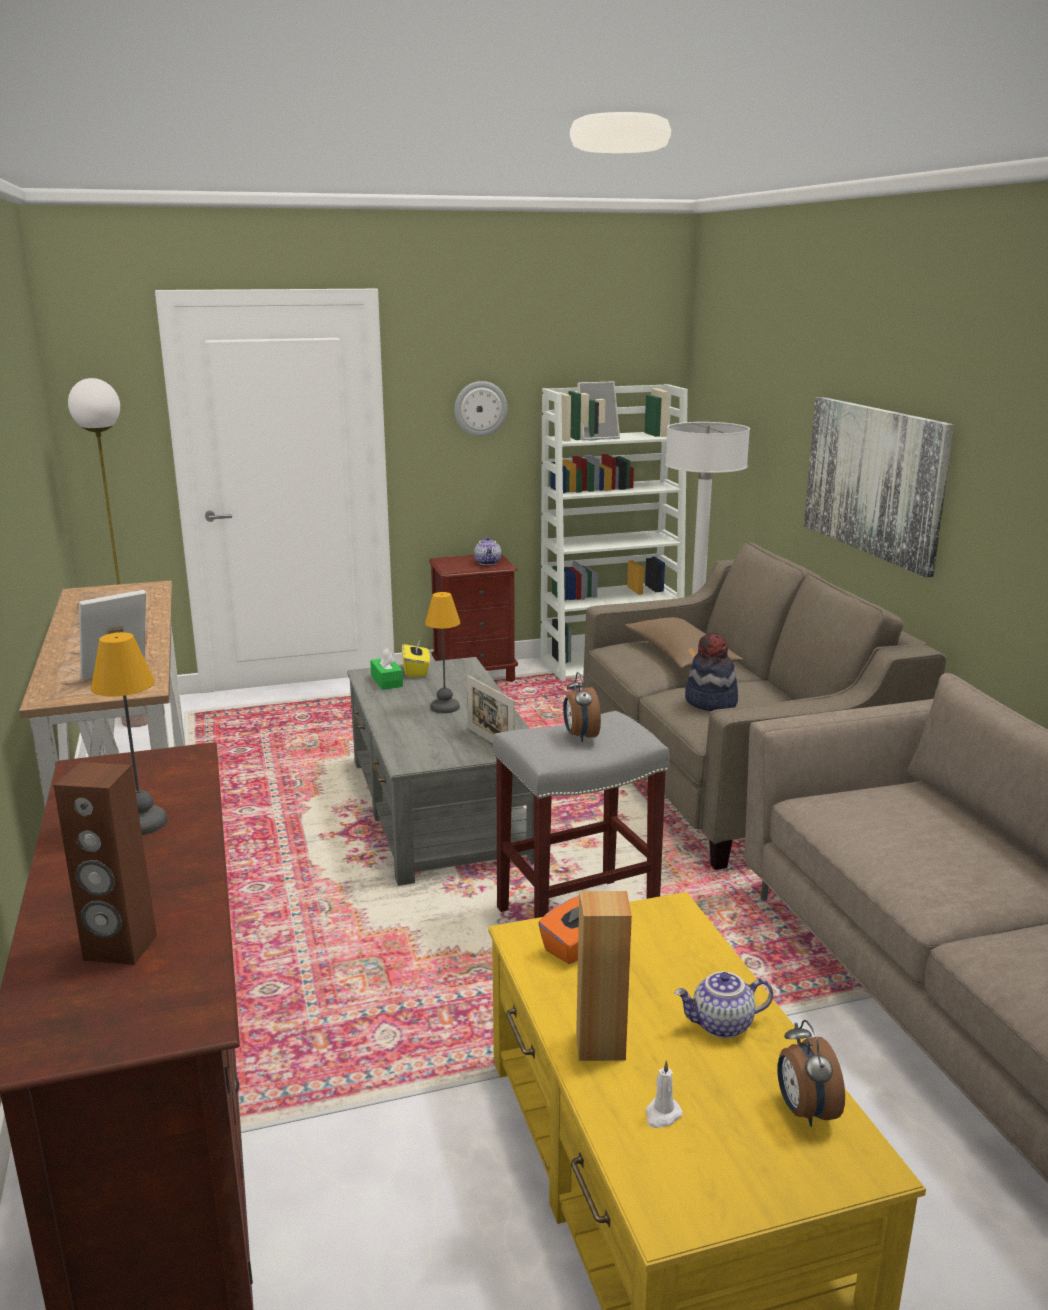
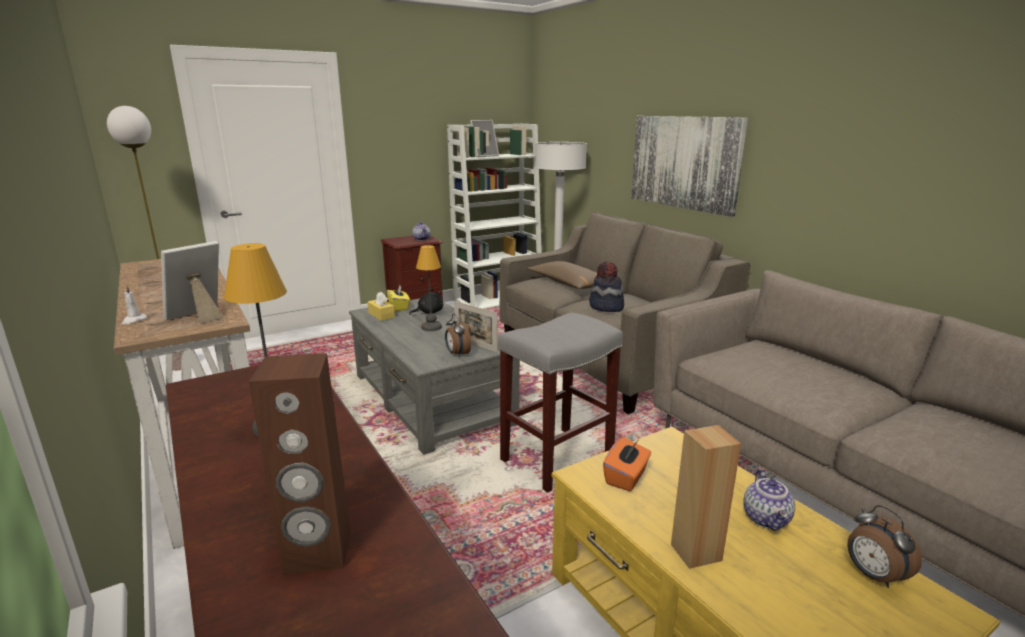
camera: 15 degrees left, 0 degrees up
green tissue box [370,649,403,690] -> yellow tissue box [368,292,395,321]
wall clock [455,381,507,436] -> none
alarm clock [563,672,601,742] -> alarm clock moved to [445,314,471,357]
white candle [645,1060,683,1128] -> white candle moved to [122,285,147,324]
teapot [675,972,773,1038] -> teapot turned 60 degrees counterclockwise [743,469,795,531]
none -> black plush toy [409,288,443,315]

